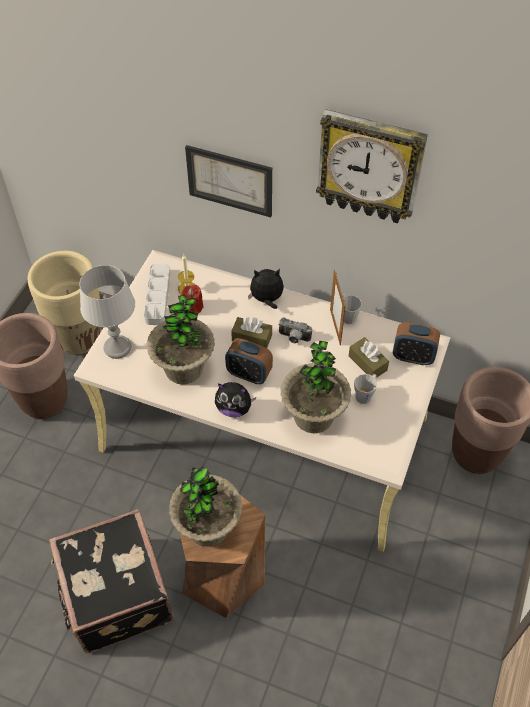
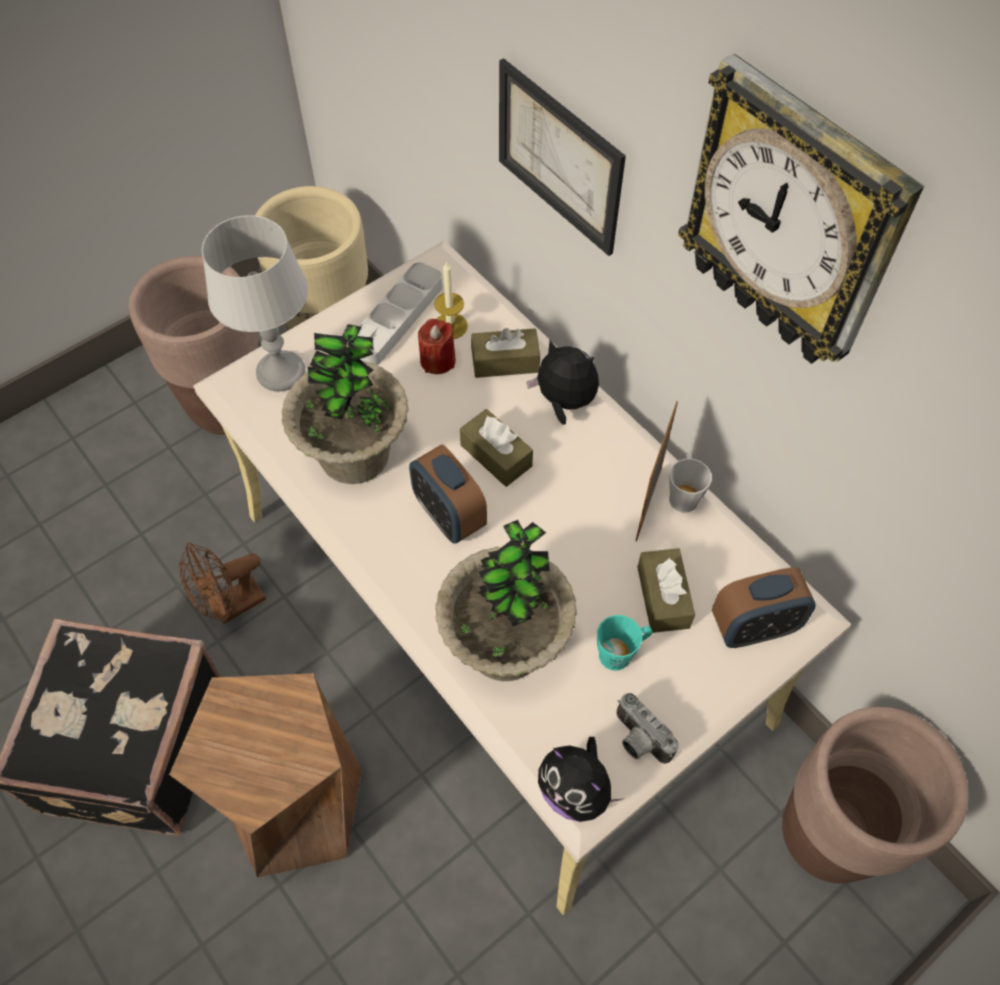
camera: 30 degrees right, 5 degrees up
potted plant [169,465,242,546] -> none
plush toy [215,382,256,417] -> plush toy moved to [538,737,625,822]
camera [278,317,312,344] -> camera moved to [616,693,679,764]
grey mug [354,374,377,404] -> turquoise mug [597,615,653,671]
alarm clock [393,322,440,365] -> alarm clock turned 60 degrees counterclockwise [712,567,816,648]
none -> brown fan [179,543,266,624]
none -> brown tissue box [471,328,540,378]

